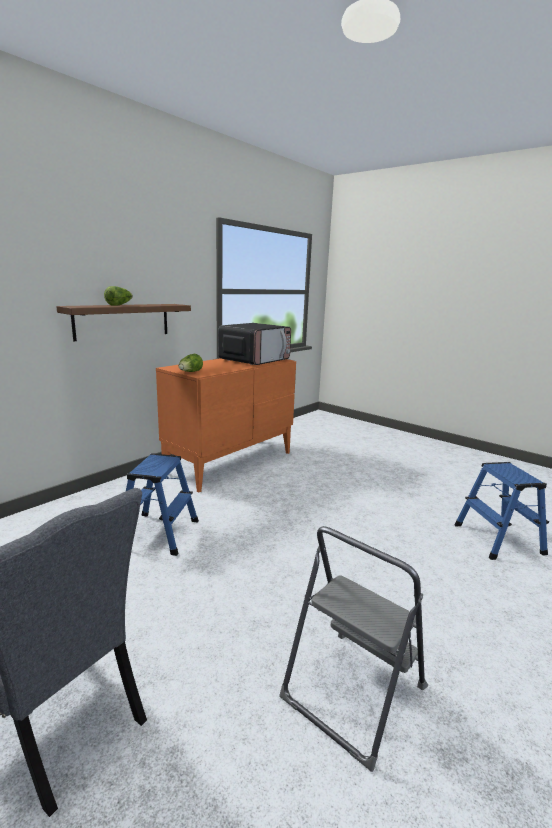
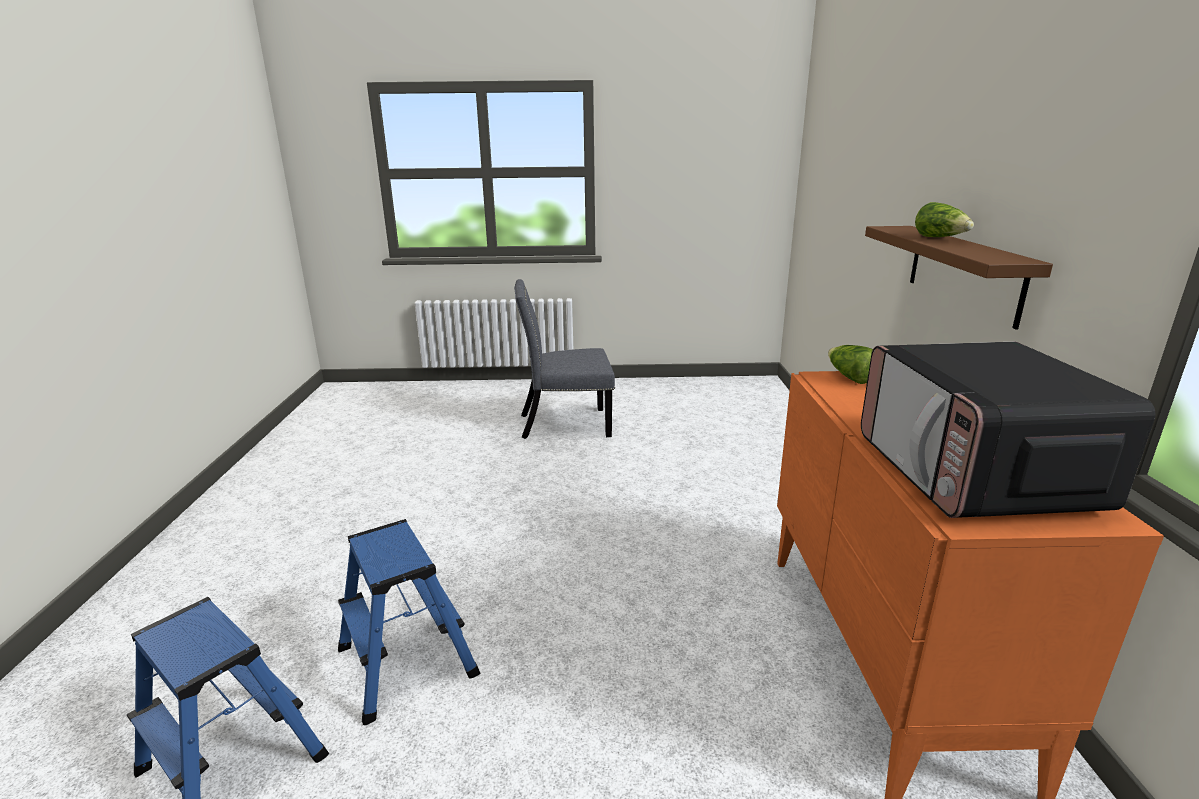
camera: 140 degrees right, 5 degrees up
blue step ladder [126,453,199,556] -> blue step ladder moved to [338,519,480,725]
grey step ladder [279,526,428,772] -> none

